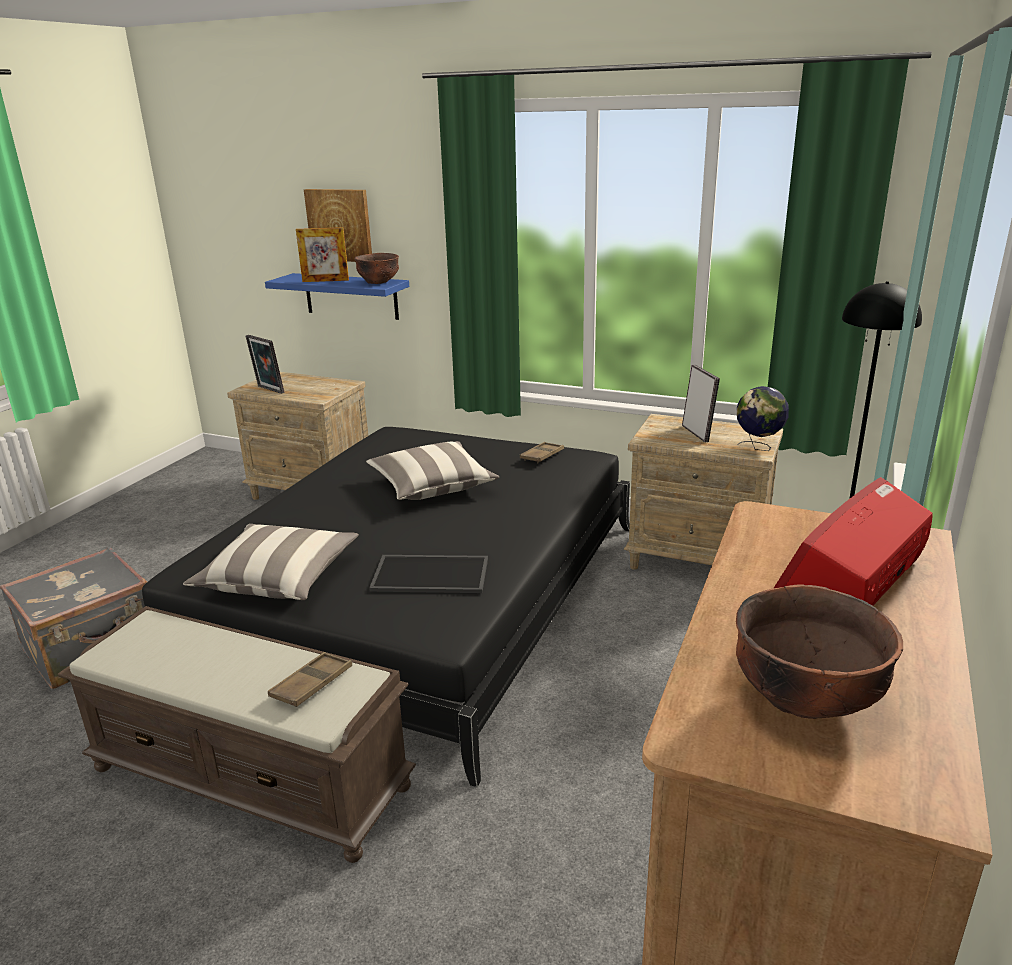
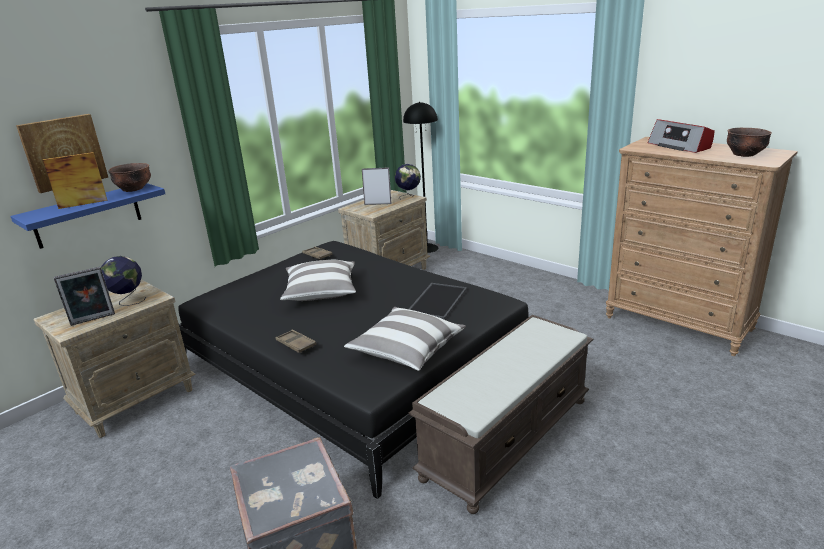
camera: 70 degrees left, 0 degrees up
brown tray [268,652,352,707] -> brown tray moved to [275,330,316,353]
picture frame [296,227,349,282] -> picture frame turned 135 degrees counterclockwise [43,152,107,209]
none -> globe [101,256,146,306]

